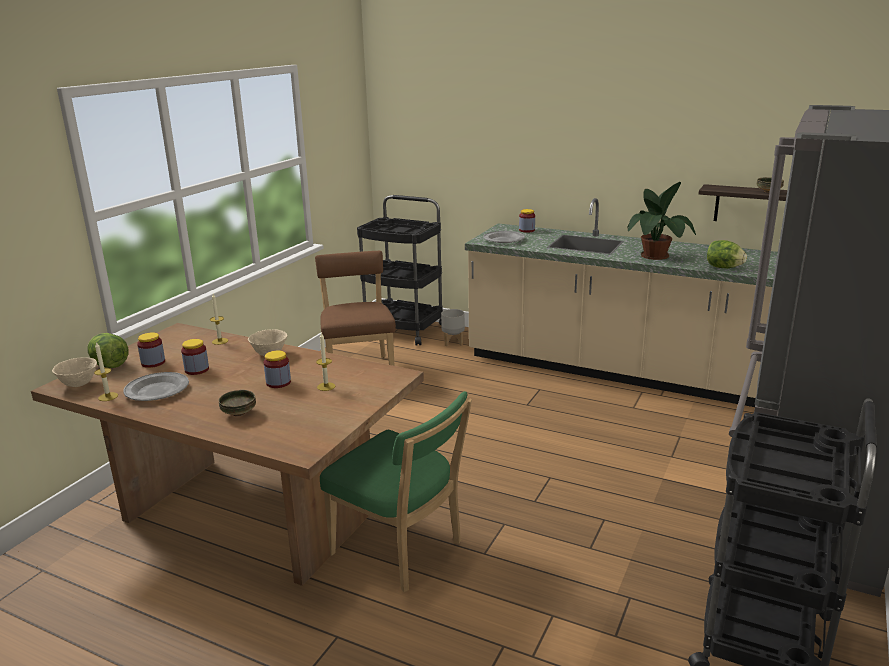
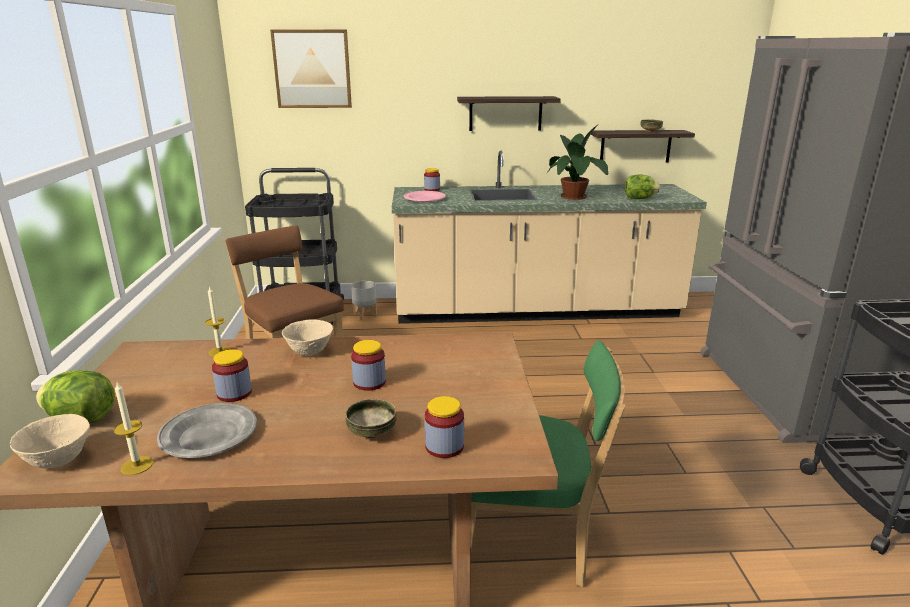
camera: 30 degrees left, 0 degrees up
jar [137,333,165,368] -> jar moved to [425,396,464,458]
candle [316,332,335,391] -> none
grey plate [484,231,525,243] -> pink plate [404,191,446,202]
none -> picture [270,30,352,108]
none -> shelf [457,96,561,131]

